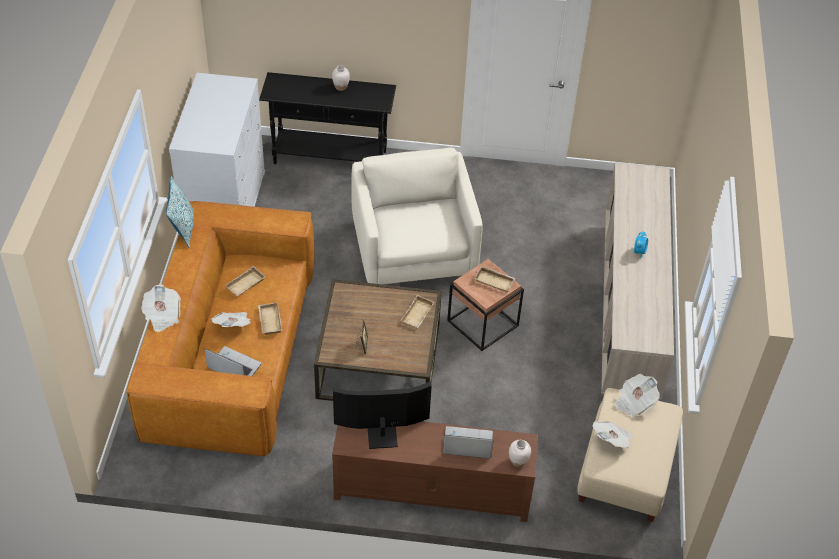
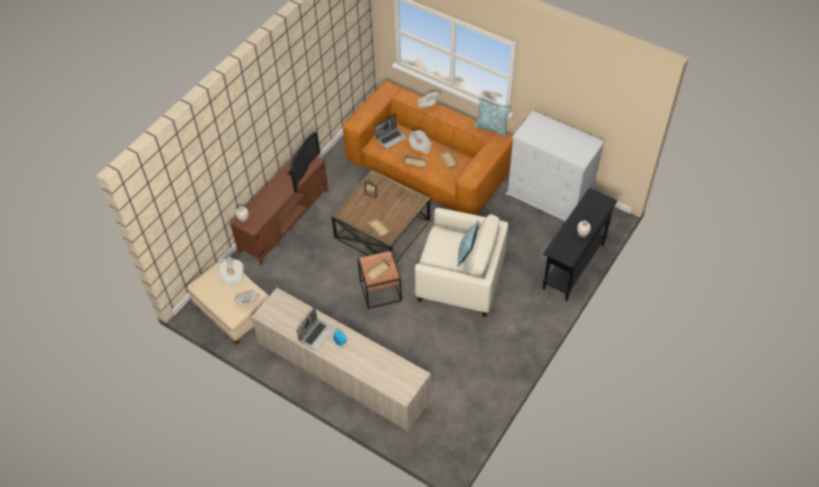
camera: 120 degrees right, 5 degrees up
laptop [443,426,493,458] -> laptop moved to [297,308,334,351]
none -> pillow [457,222,478,267]

